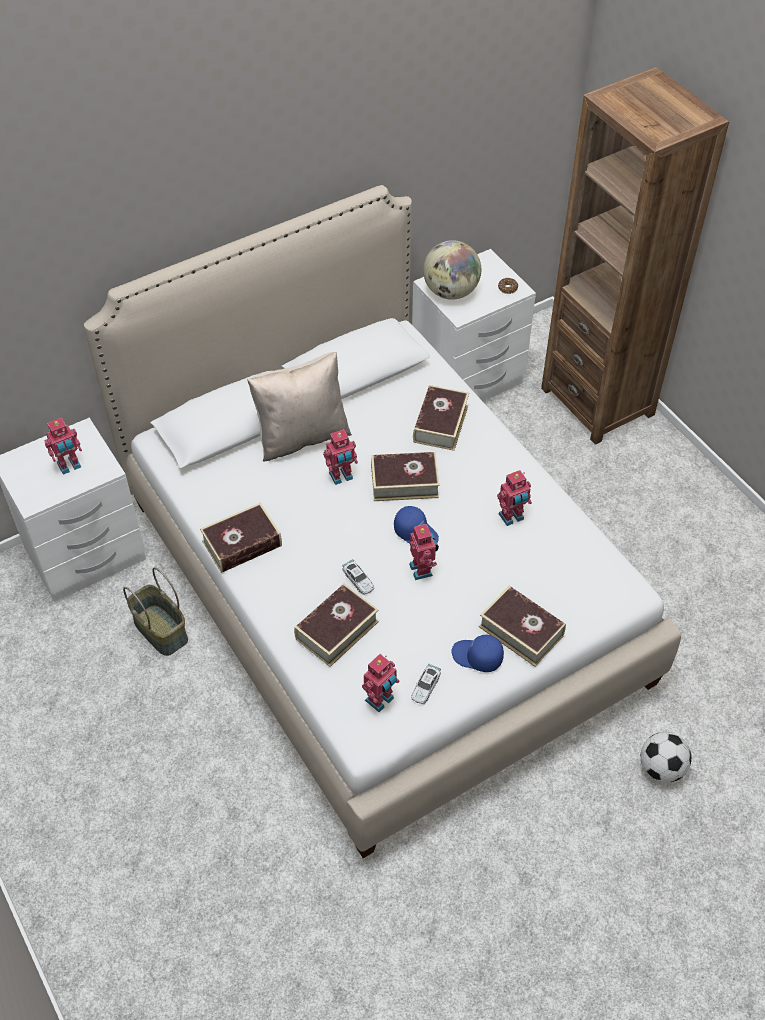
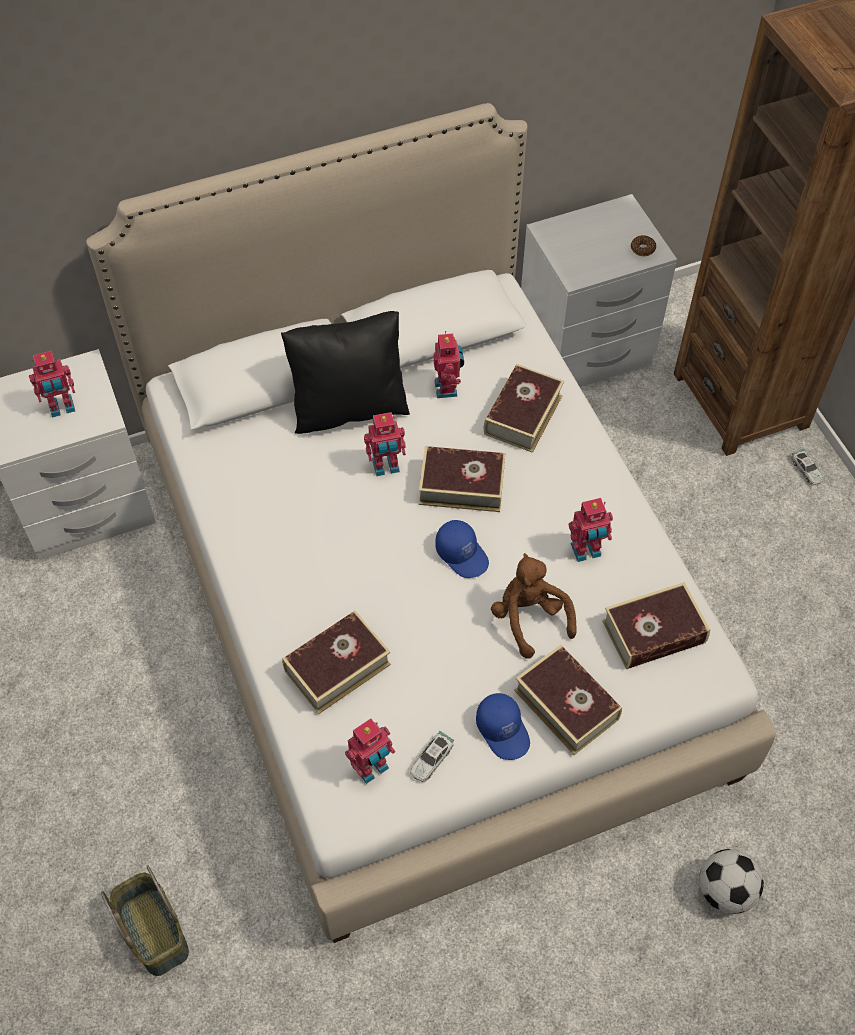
camera: 10 degrees right, 5 degrees up
basket [123,567,188,656] -> basket moved to [101,865,189,976]
book [200,502,282,573] -> book moved to [602,582,710,669]
beige pillow [247,352,352,461] -> black pillow [281,311,410,434]
toy car [342,559,374,595] -> toy car moved to [791,449,824,486]
toy robot [409,523,439,580] -> toy robot moved to [434,331,464,398]
globe [423,240,481,300] -> none
blue cap [451,635,504,672] -> blue cap turned 150 degrees counterclockwise [476,693,530,760]
none -> brown plush toy [491,553,577,659]

